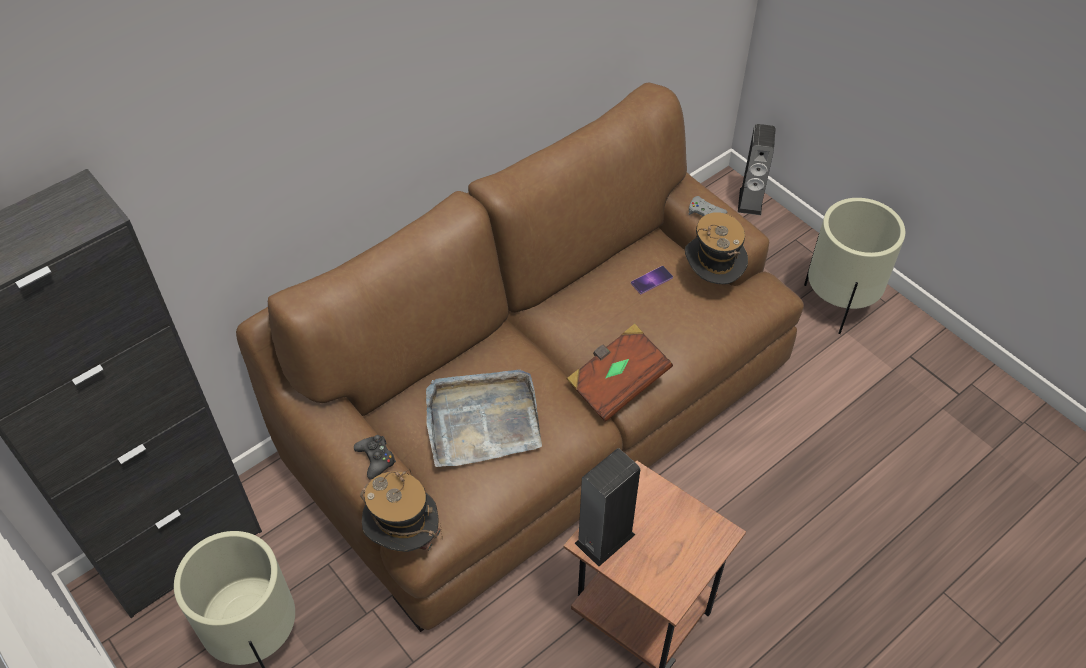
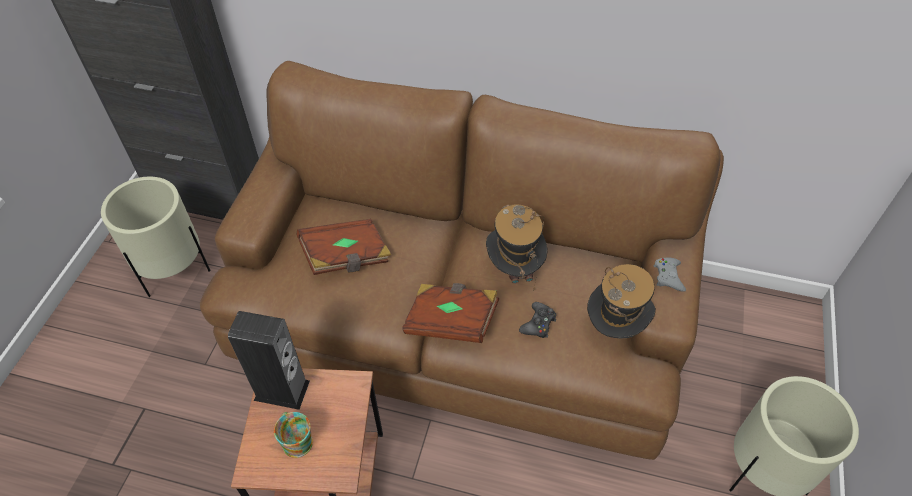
camera: 55 degrees right, 0 degrees up
black game controller [354,435,396,479] -> black game controller moved to [519,302,556,338]
hat [360,469,443,552] -> hat moved to [486,205,548,291]
grey tray [426,369,542,467] -> brown book [297,219,391,275]
phone [631,266,673,294] -> none
speaker [738,124,776,215] -> none
none -> mug [274,412,313,458]

